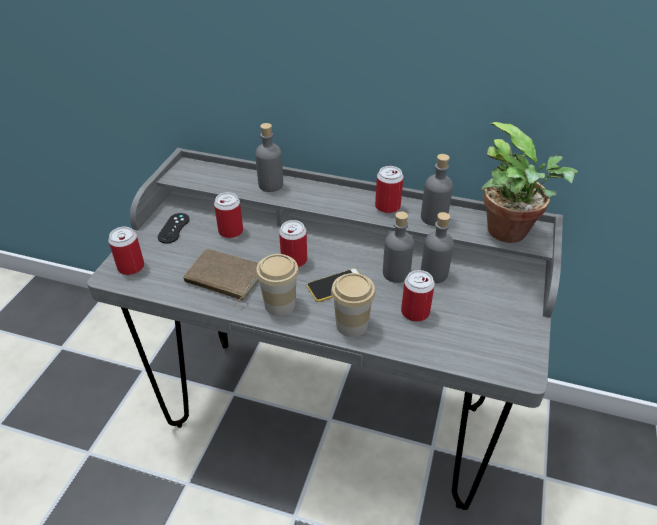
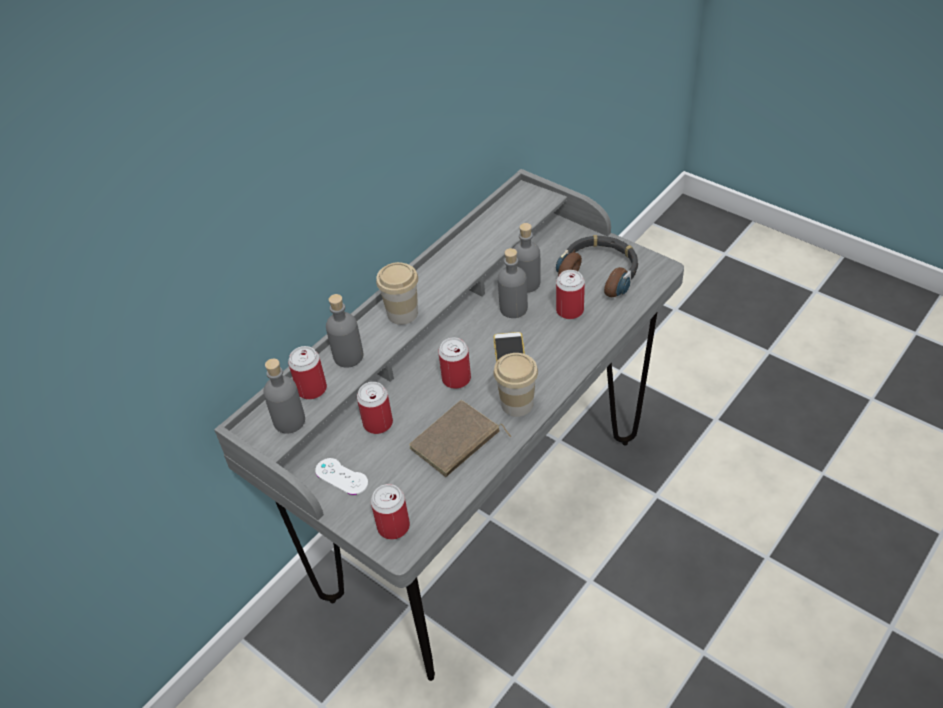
camera: 65 degrees left, 5 degrees up
black game controller [158,213,189,243] -> white game controller [315,458,368,495]
cup [331,273,375,337] -> cup moved to [376,262,418,325]
can [375,166,404,213] -> can moved to [288,346,327,400]
grey bottle [421,154,453,226] -> grey bottle moved to [263,359,305,434]
potted plant [480,122,578,243] -> none
none -> headphones [556,235,638,297]

